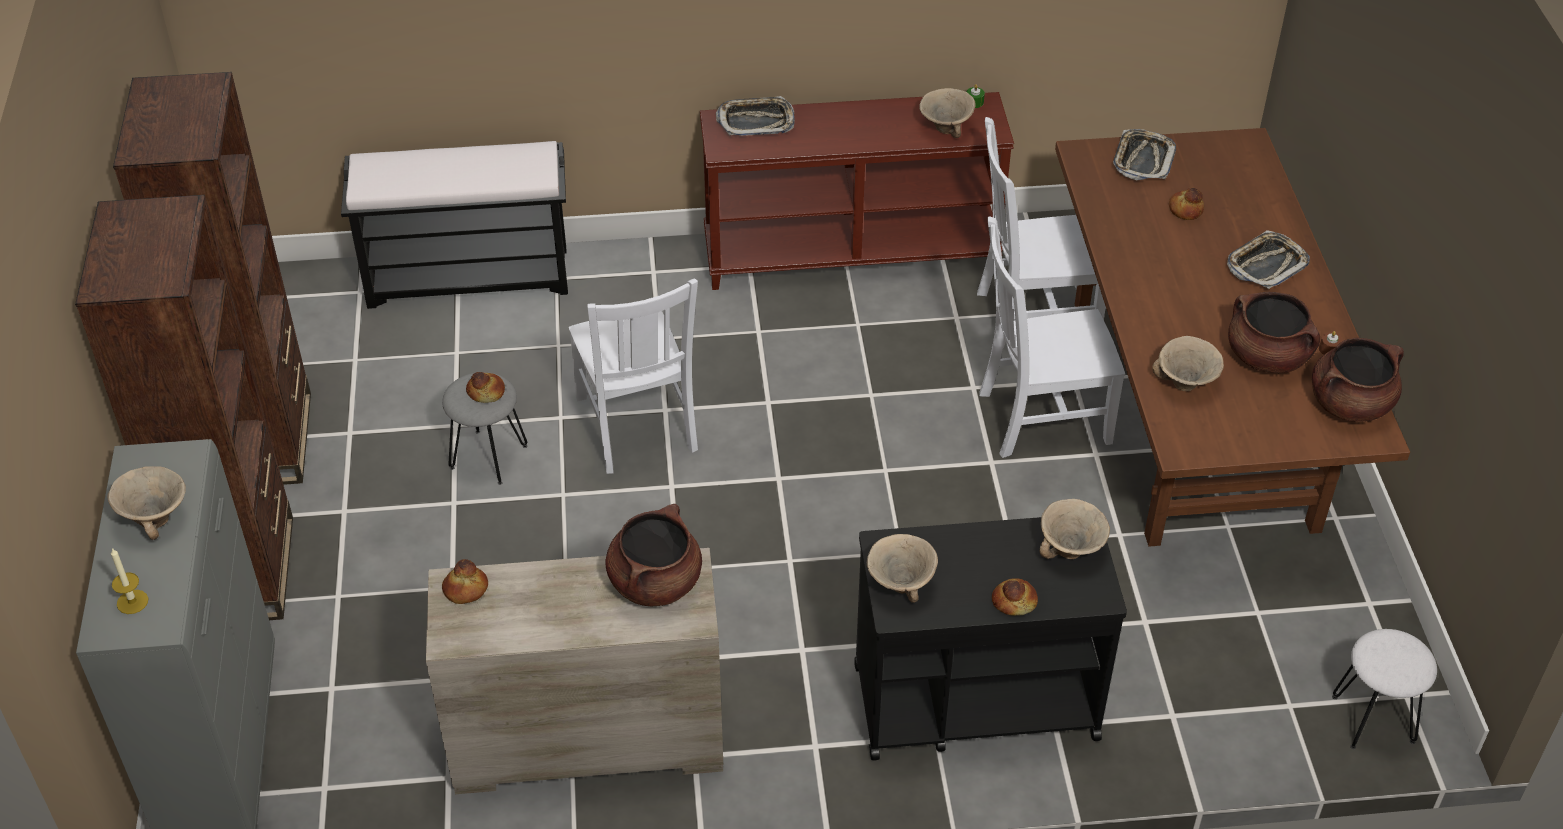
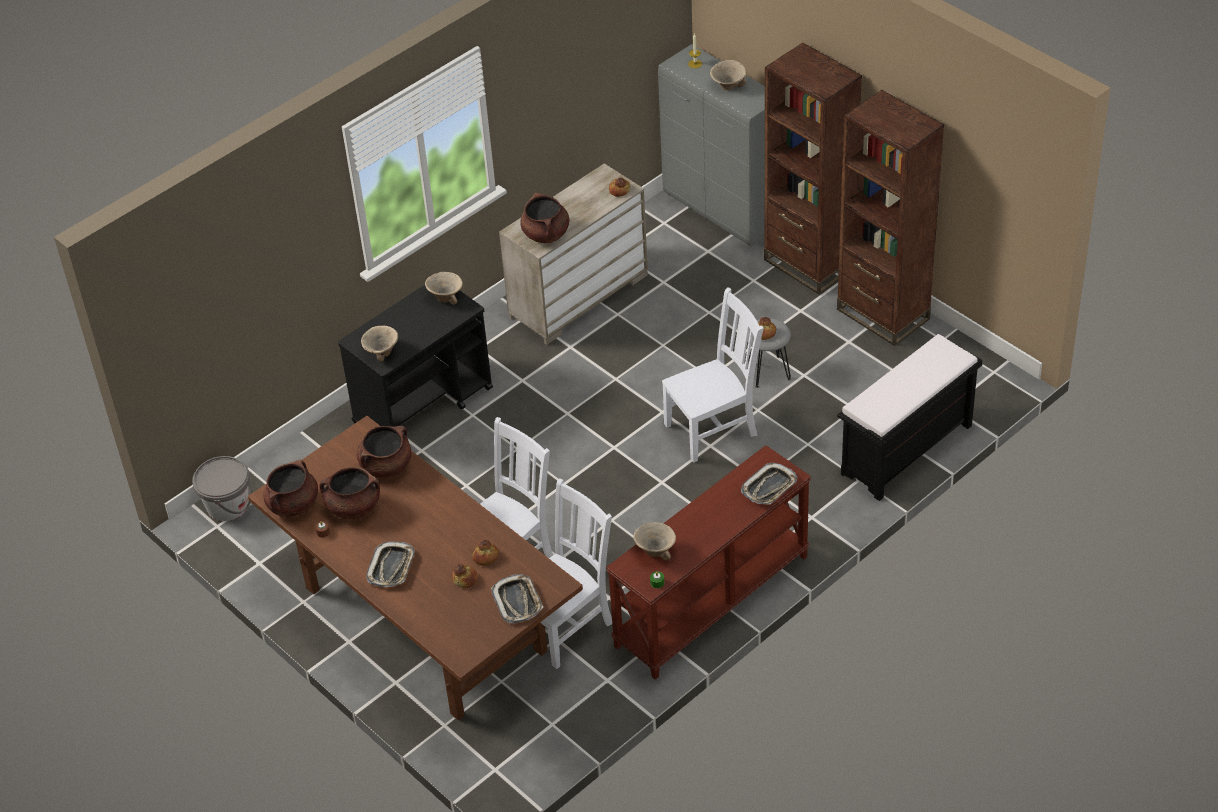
camera: 145 degrees right, 0 degrees up
white chair [568,279,698,474] -> white chair turned 120 degrees clockwise [662,287,764,462]
bread [992,578,1038,616] -> bread moved to [472,540,498,566]
beige bowl [1152,336,1224,391] -> brown cooking pot [357,426,412,479]
white stool [1332,629,1437,749] -> grey bucket [192,456,251,521]

